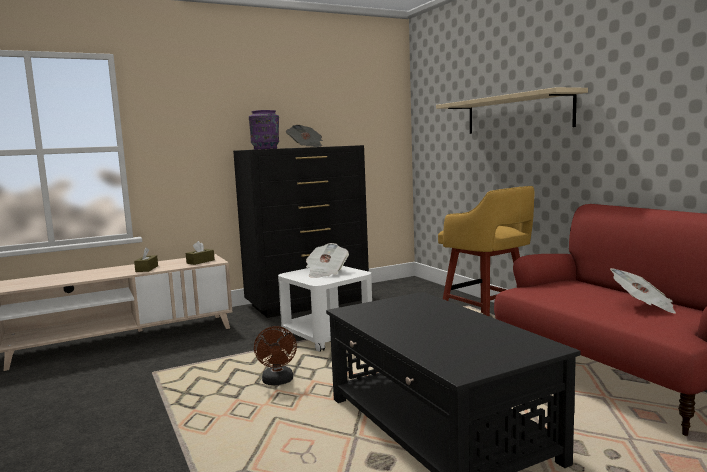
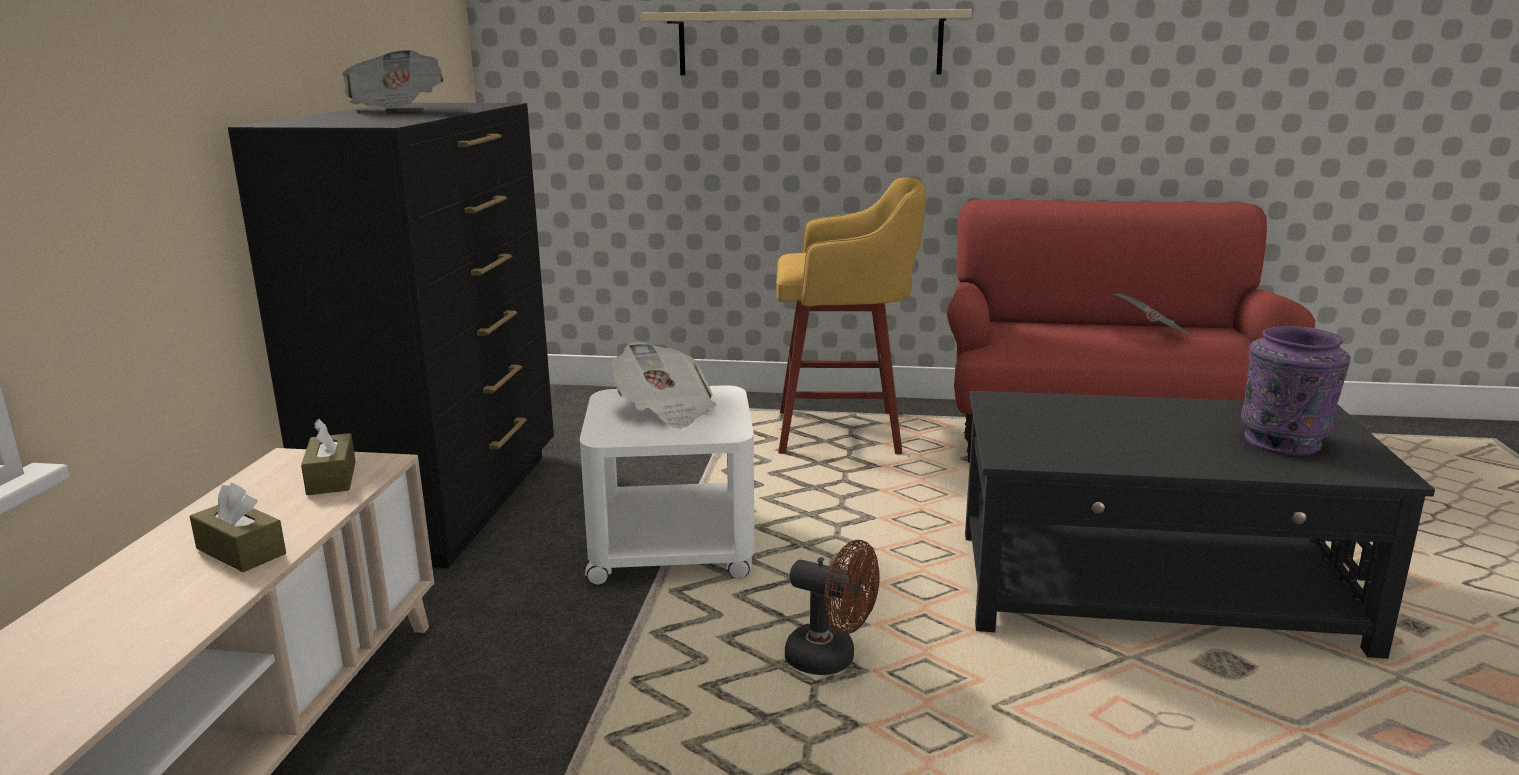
camera: 55 degrees left, 10 degrees up
purple vase [249,110,279,150] -> purple vase moved to [1241,326,1351,456]

